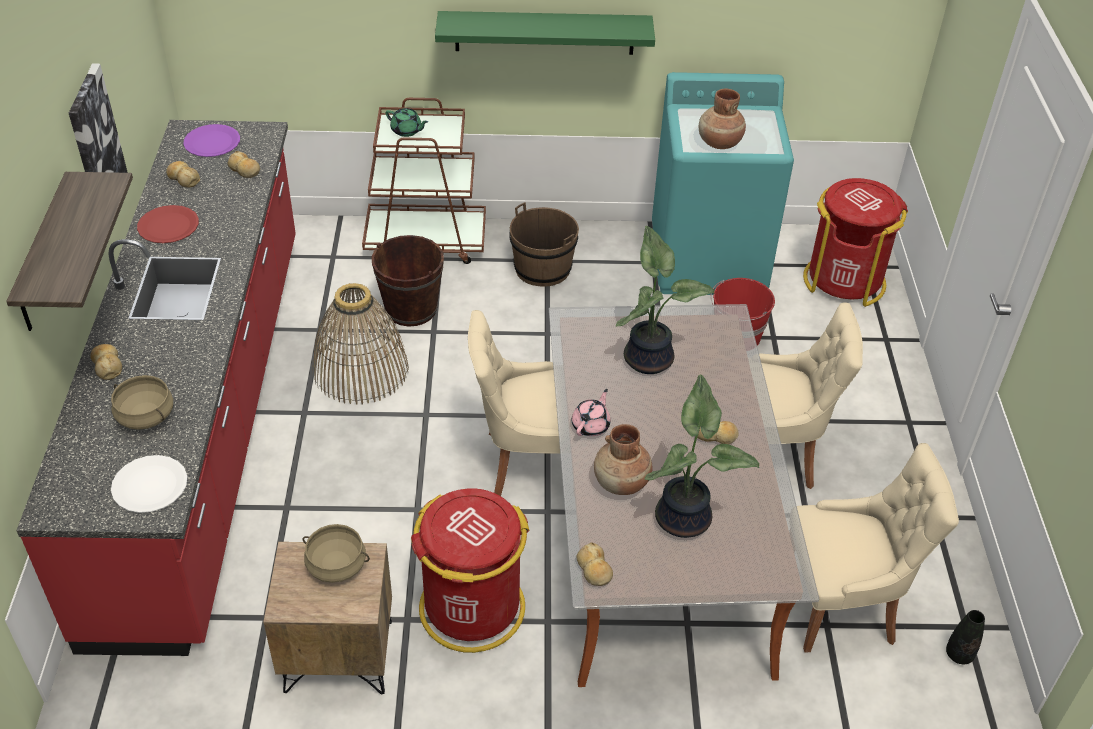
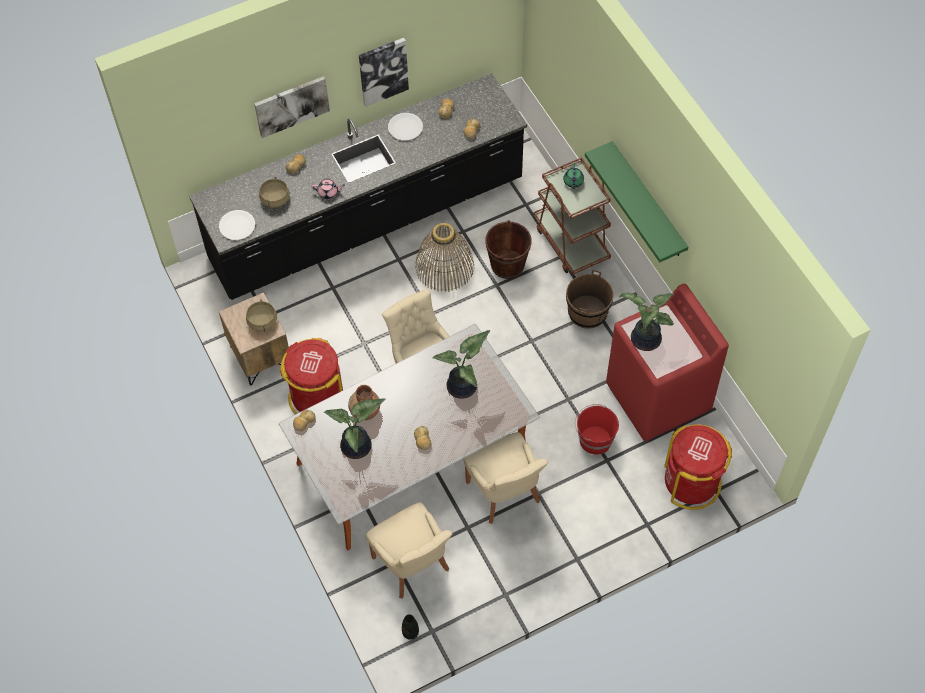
camera: 65 degrees right, 15 degrees up
shelf [6,172,133,331] -> picture [254,76,330,138]
red counter [16,120,296,656] -> black counter [189,73,527,300]
red plate [137,205,199,243] -> white plate [388,113,423,141]
purple plate [183,124,240,157] -> none
pink teapot [572,389,611,436] -> pink teapot moved to [312,179,345,199]
turquoise washing machine [652,72,794,295] -> red washing machine [606,284,729,441]
brown vase [699,89,746,149] -> potted plant [619,293,674,351]

